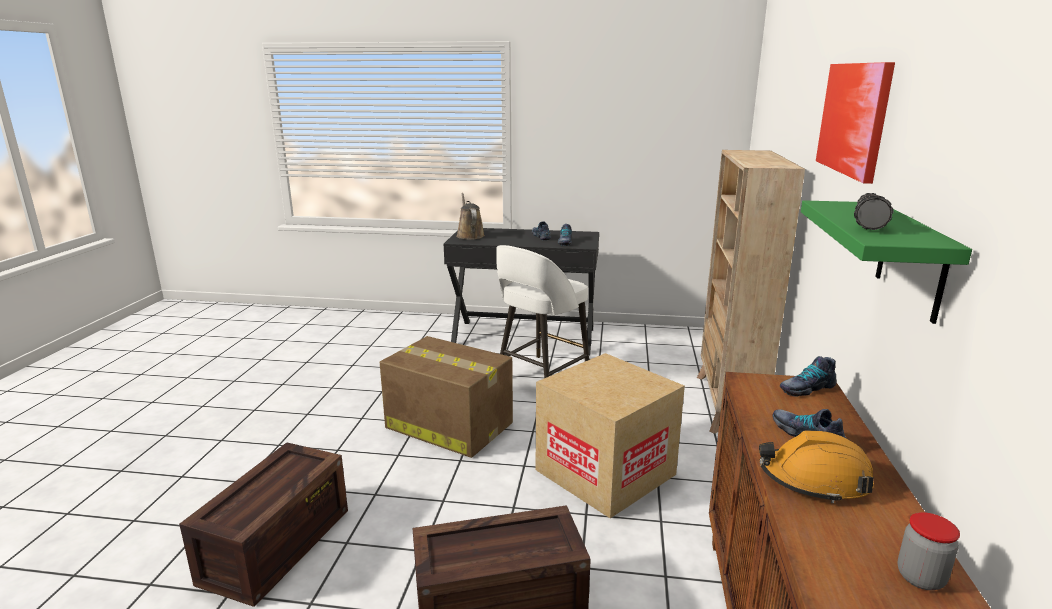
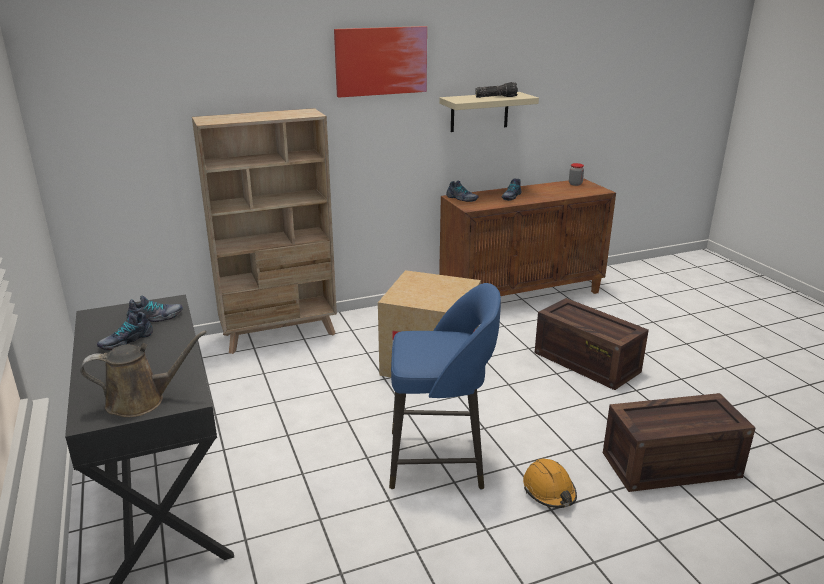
camera: 120 degrees left, 5 degrees up
cardboard box [380,336,513,458] -> blue stool [389,283,501,489]
brown watering can [456,193,485,240] -> brown watering can turned 150 degrees counterclockwise [80,331,207,417]
white stool [496,245,589,378] -> none
orange hard hat [759,430,874,503] -> orange hard hat moved to [523,458,577,508]
green shelf [801,200,972,324] -> beige shelf [439,92,539,132]

